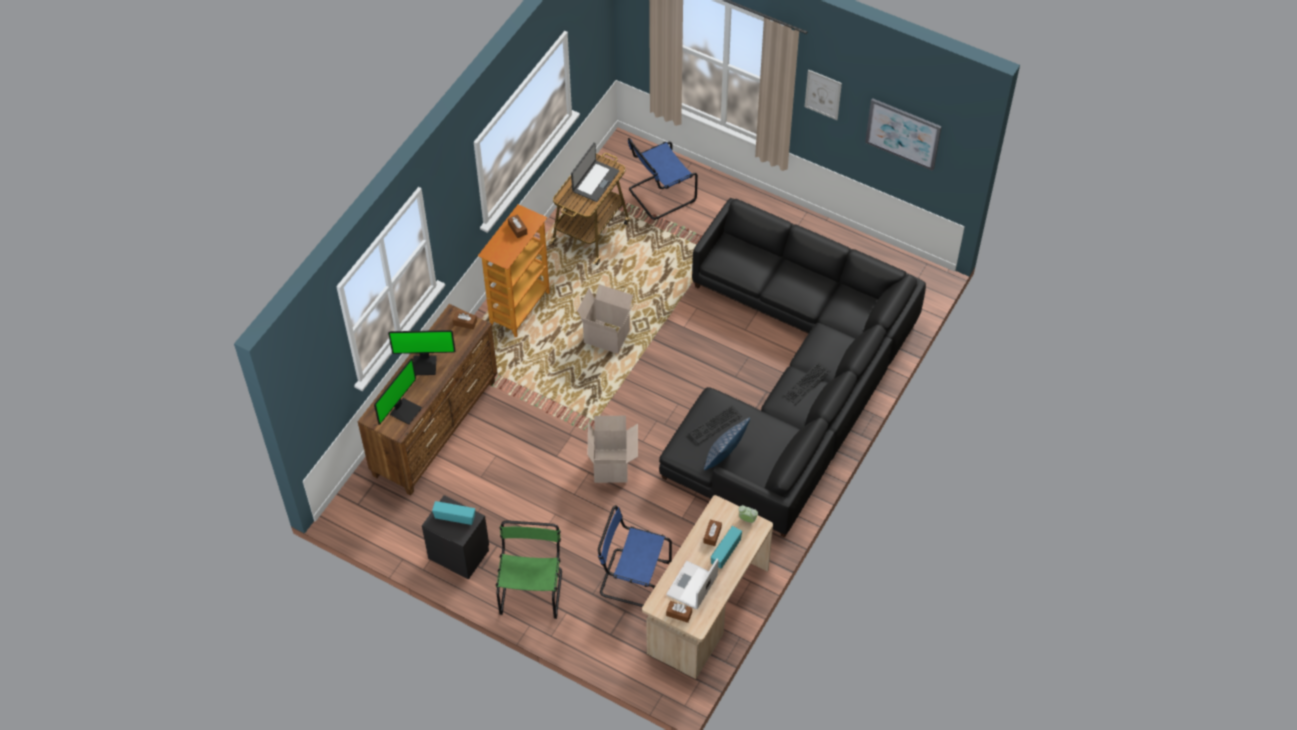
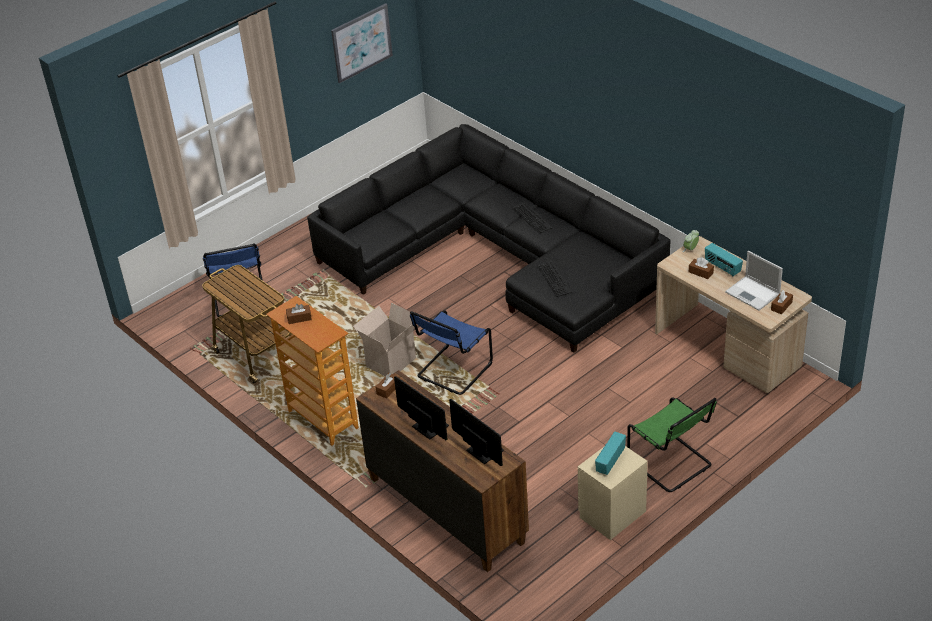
camera: 70 degrees left, 15 degrees down
monitor [388,330,456,375] -> monitor turned 60 degrees counterclockwise [394,376,449,440]
black nightstand [422,495,489,580] -> beige nightstand [578,446,648,540]
green chair [496,520,562,619] -> green chair turned 150 degrees counterclockwise [627,398,717,492]
laptop [571,143,619,202] -> none
cardboard box [588,416,638,483] -> none
blue chair [598,505,672,607] -> blue chair moved to [410,310,493,395]
pillow [704,418,750,470] -> none
picture [805,69,842,120] -> none

